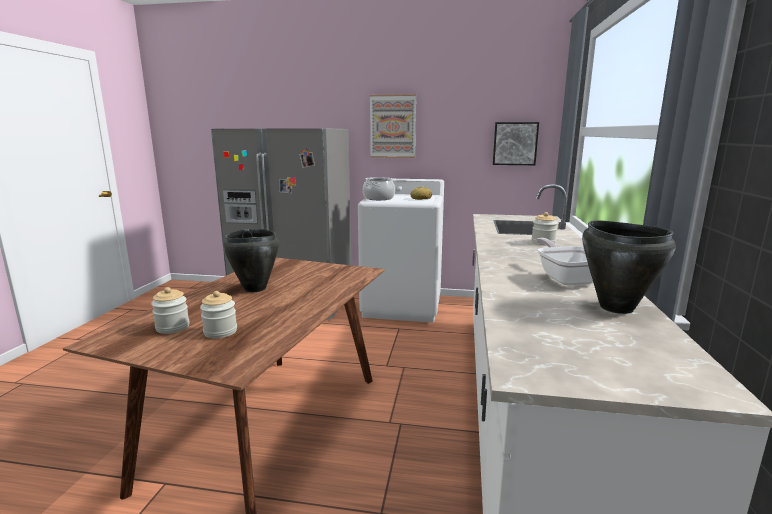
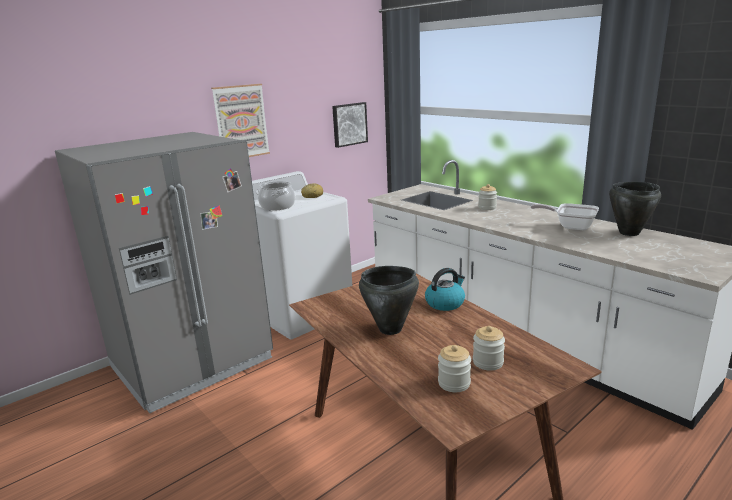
camera: 50 degrees left, 5 degrees up
none -> kettle [425,268,465,311]

